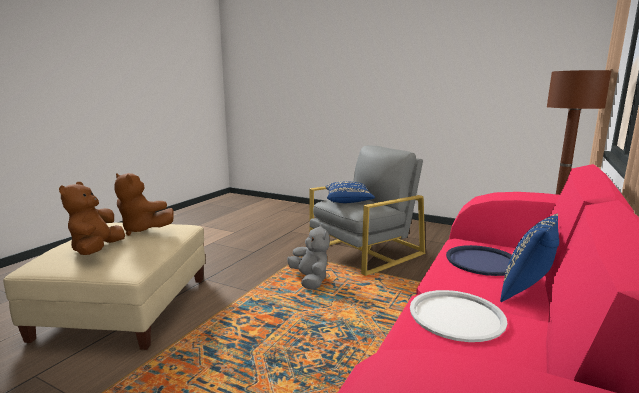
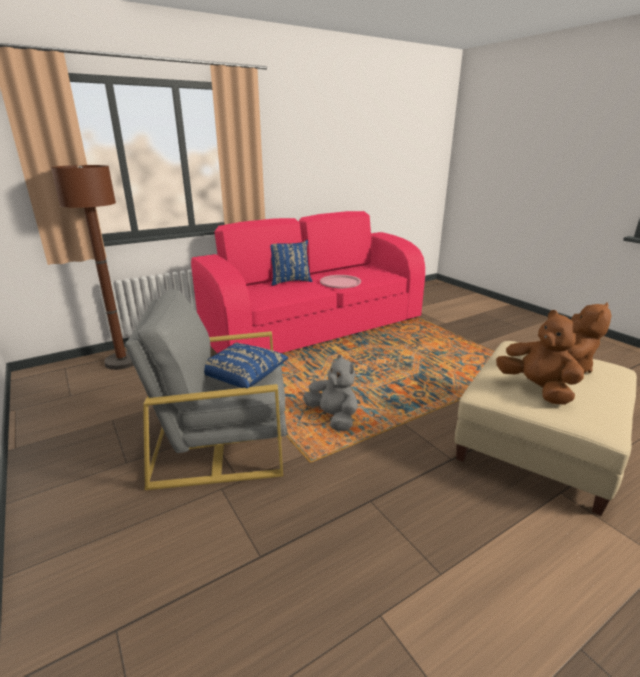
camera: 150 degrees left, 10 degrees up
grey plush toy [287,224,330,290] -> grey plush toy turned 135 degrees clockwise [303,354,358,431]
white tray [410,290,508,342] -> pink tray [320,275,361,288]
blue tray [446,245,512,276] -> none

